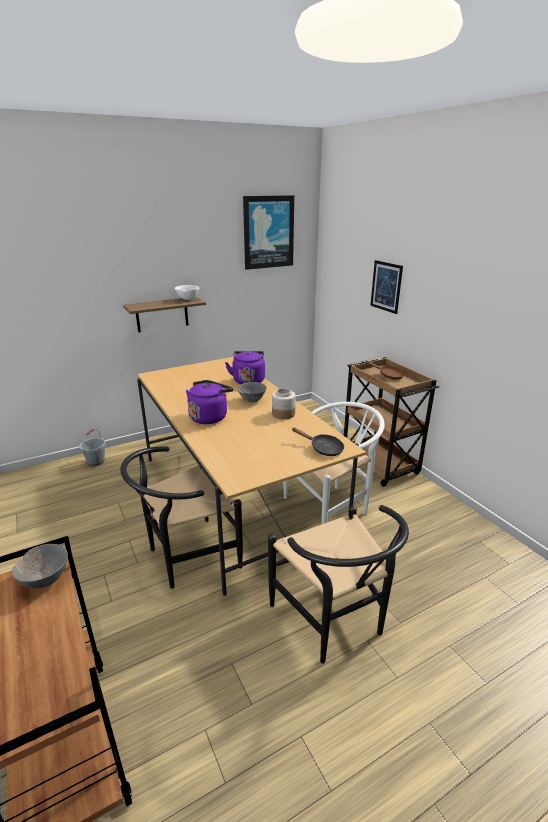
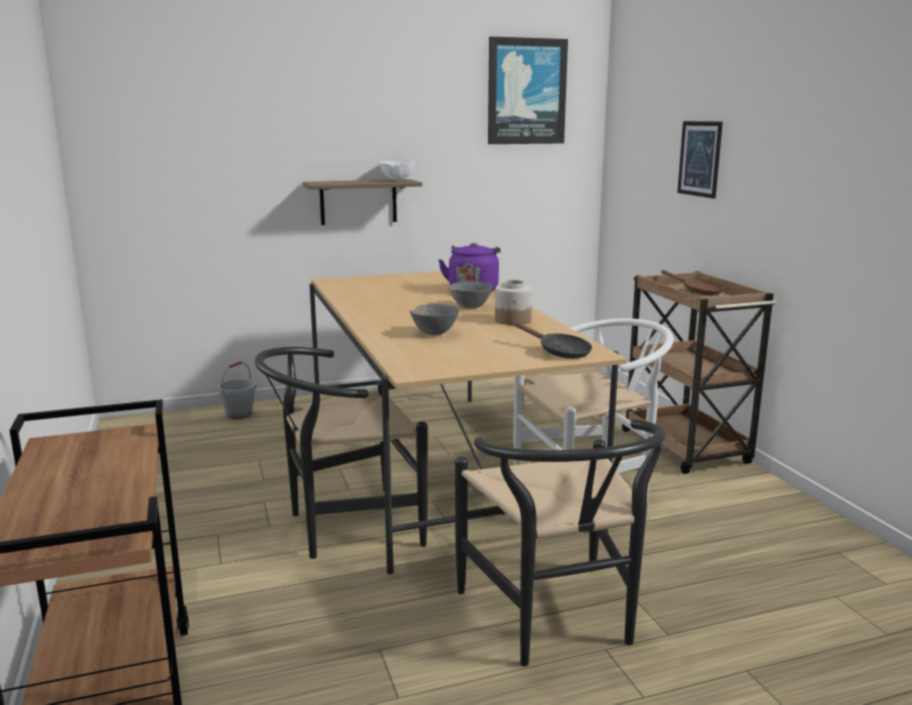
camera: 10 degrees right, 10 degrees down
grey bowl [12,544,68,589] -> grey bowl moved to [410,304,460,335]
purple kettle [186,380,233,424] -> none

